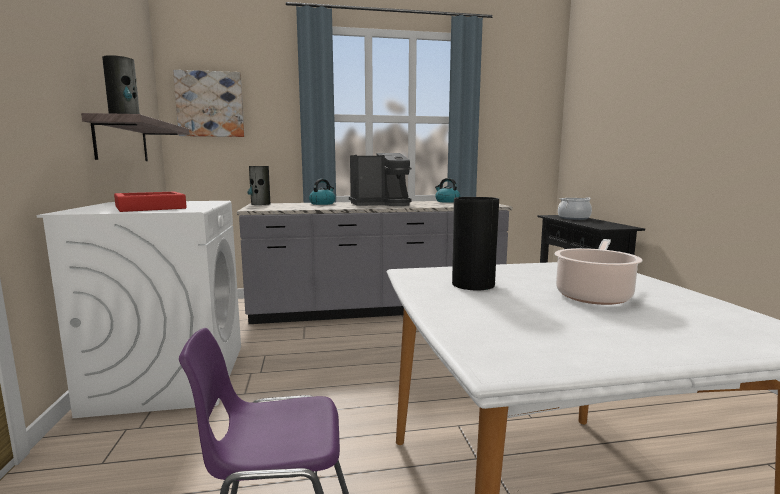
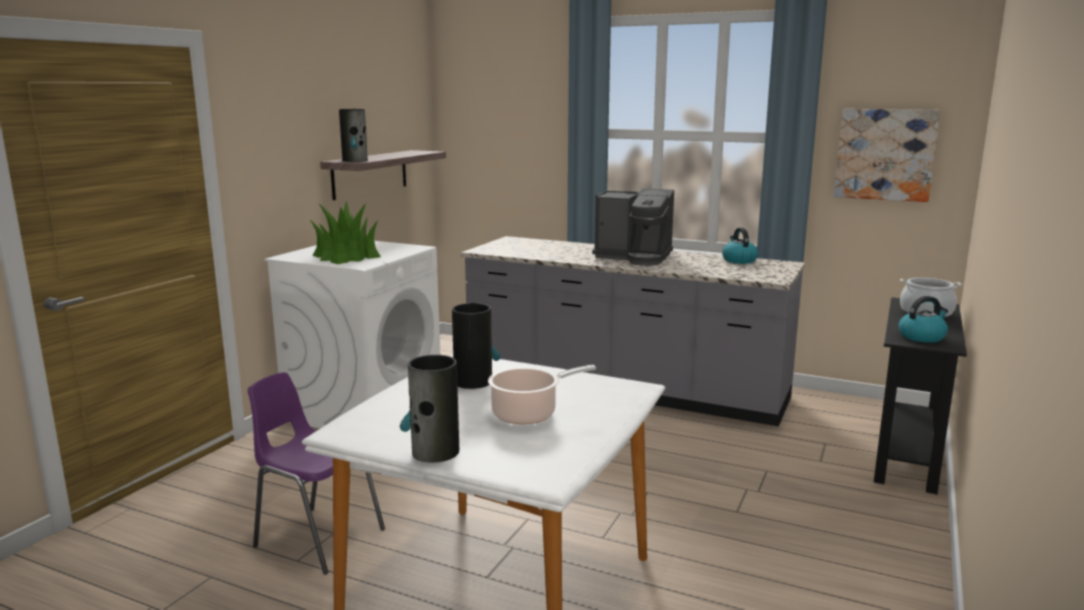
camera: 35 degrees right, 5 degrees up
red tray [114,192,187,212] -> potted plant [309,201,381,264]
picture [173,70,245,137] -> picture moved to [834,109,940,202]
vase [247,166,270,205] -> vase moved to [400,355,459,463]
kettle [309,179,335,205] -> kettle moved to [899,296,948,343]

